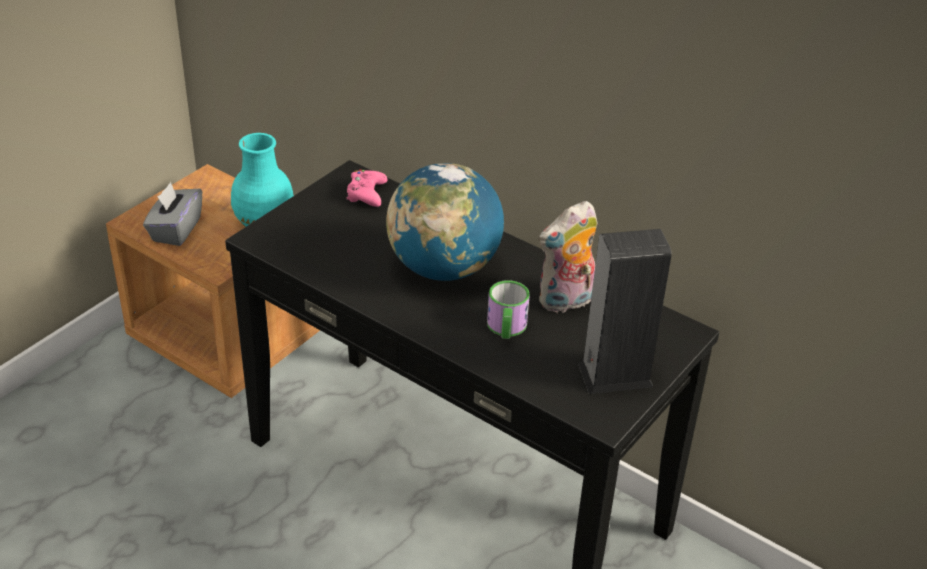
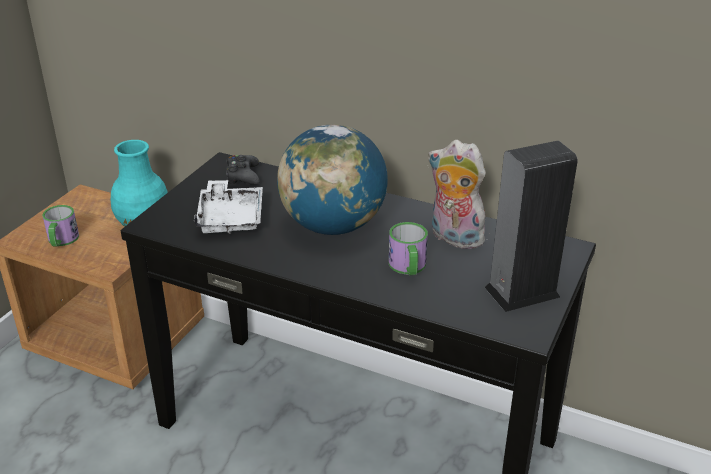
camera: 10 degrees left, 5 degrees down
grey tissue box [143,182,202,246] -> mug [42,205,79,246]
pink game controller [346,169,388,207] -> black game controller [226,155,260,185]
plush toy [539,201,597,313] -> plush toy turned 75 degrees clockwise [428,140,488,250]
none -> white tray [194,180,263,234]

